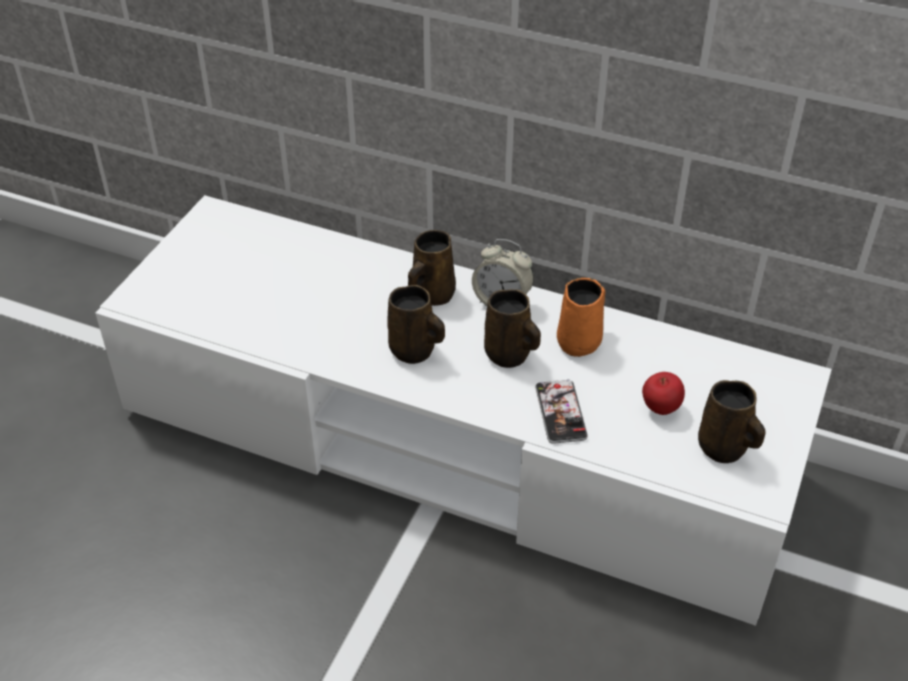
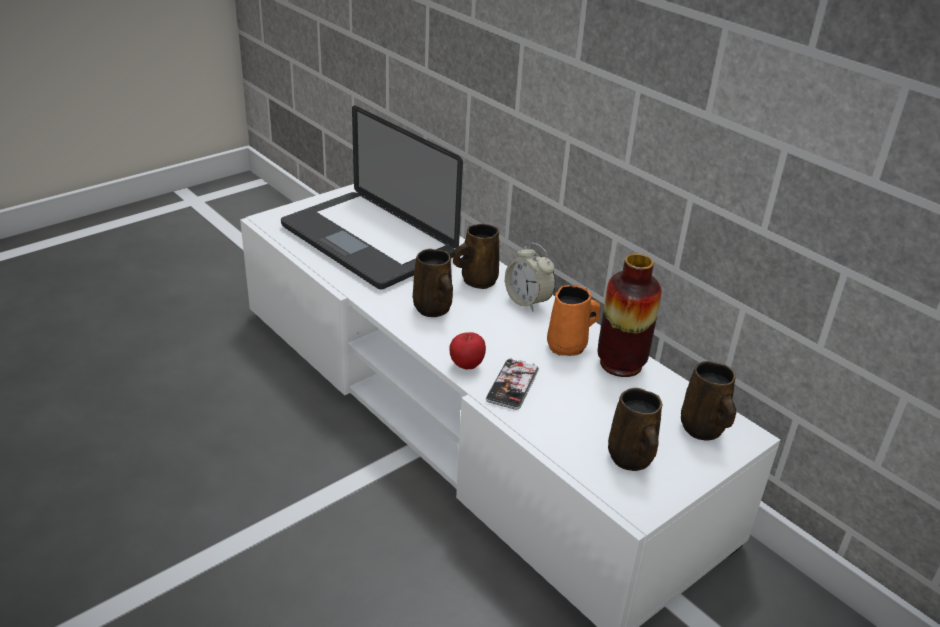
camera: 25 degrees right, 10 degrees down
brown mug [484,289,541,368] -> brown mug moved to [681,361,736,441]
apple [642,372,685,415] -> apple moved to [449,332,486,369]
none -> laptop [281,106,463,289]
none -> vase [597,254,662,377]

